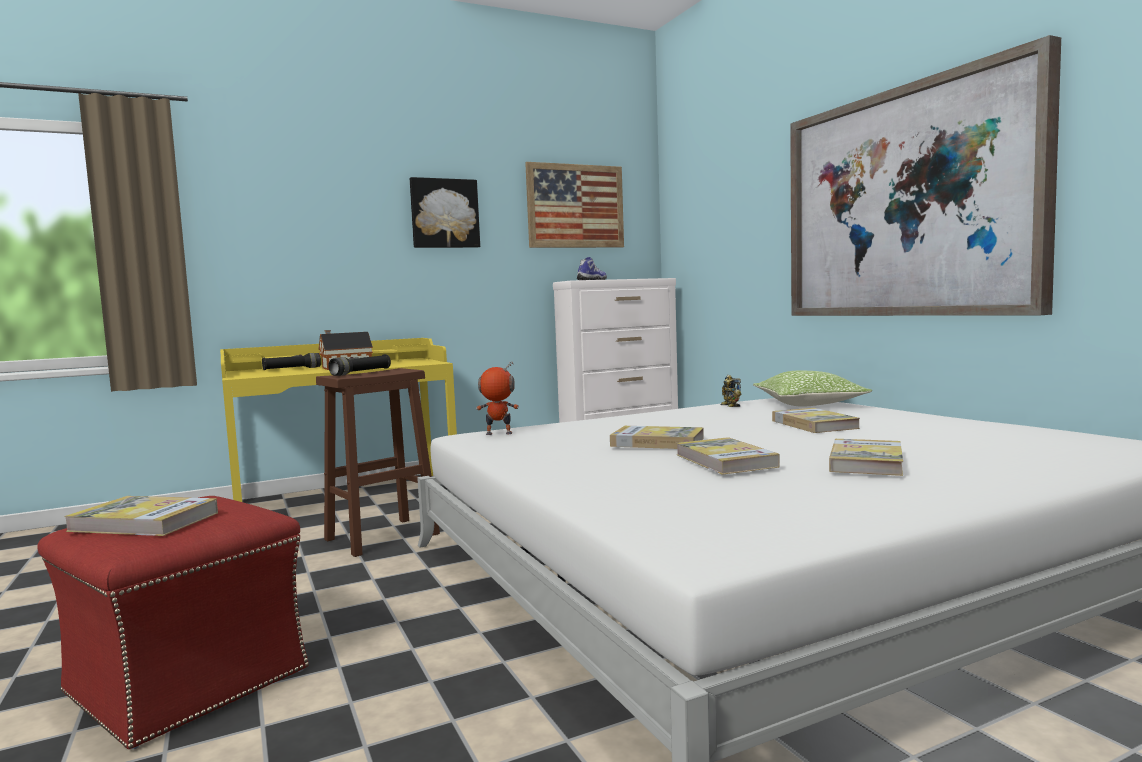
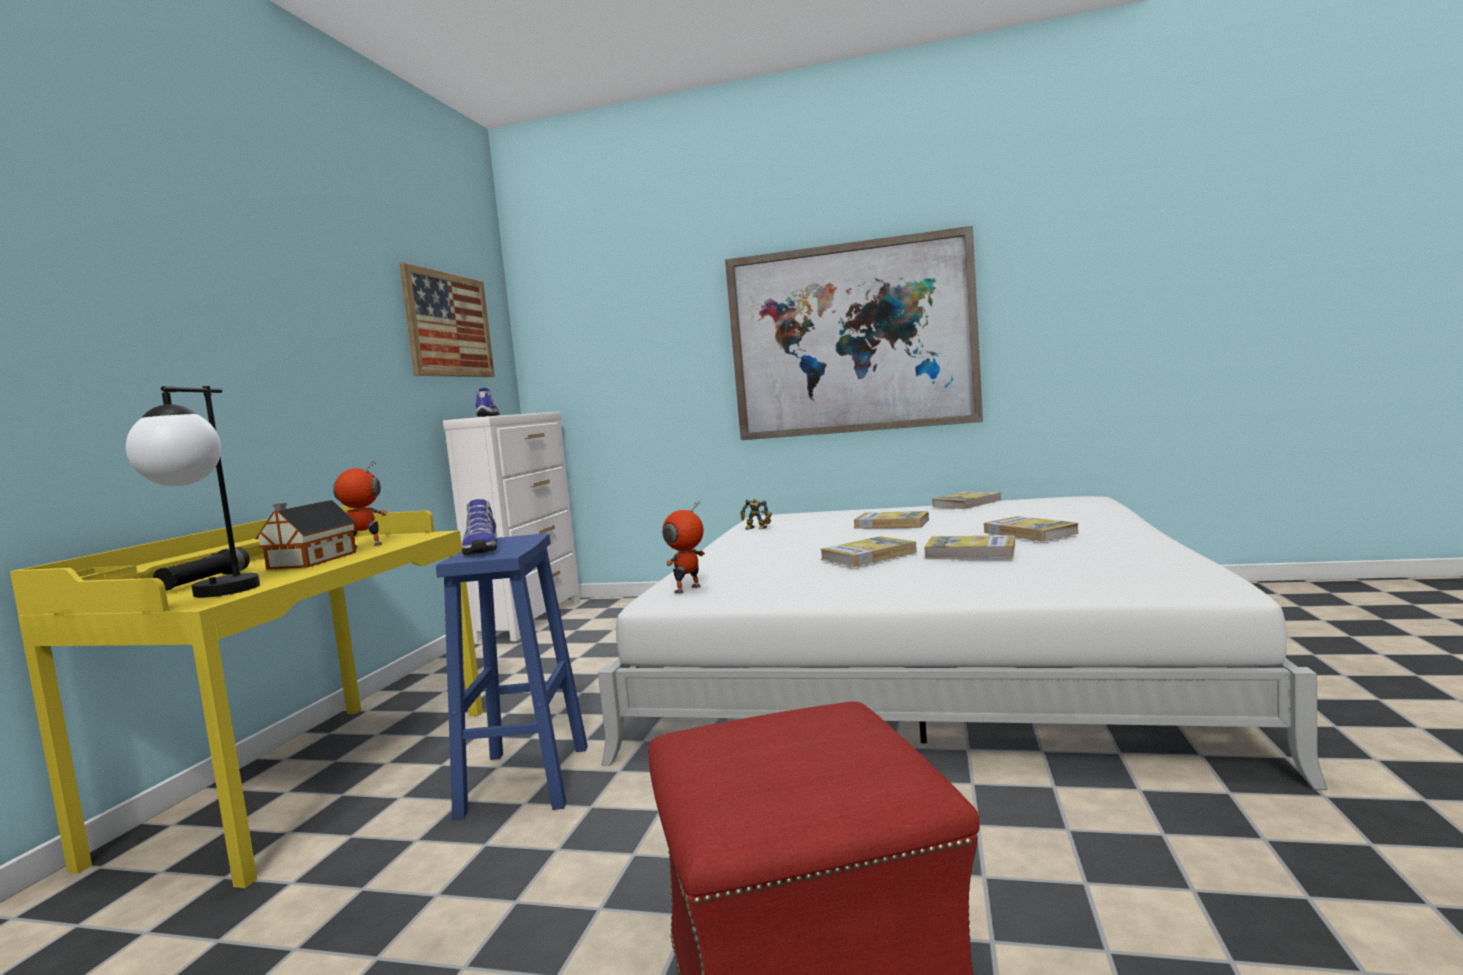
camera: 50 degrees left, 0 degrees up
book [64,496,218,536] -> book moved to [932,491,1001,509]
brown stool [316,368,440,557] -> blue stool [436,533,588,819]
black flashlight [328,354,391,376] -> shoe [462,499,497,555]
picture [410,177,480,248] -> none
pillow [753,370,872,407] -> none
none -> table lamp [126,386,260,598]
none -> toy robot [333,460,387,548]

